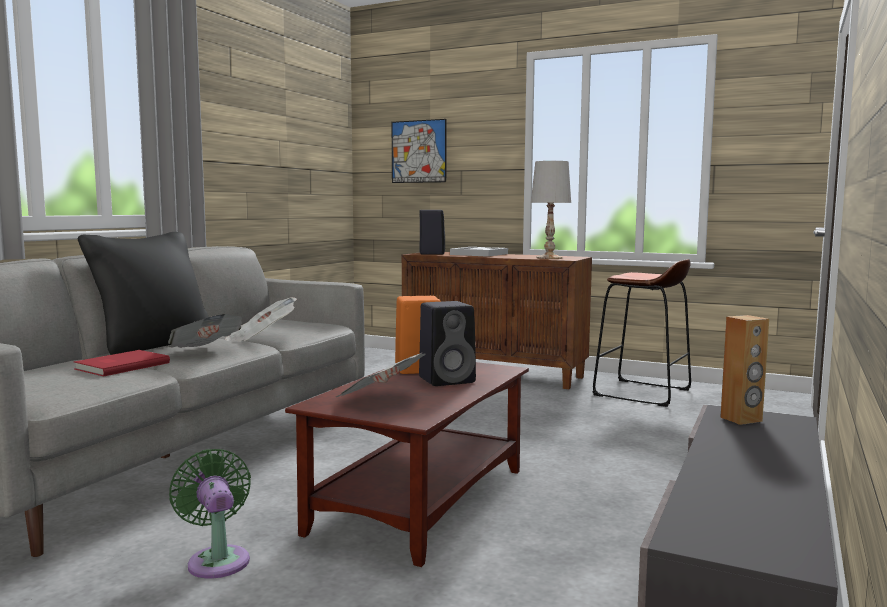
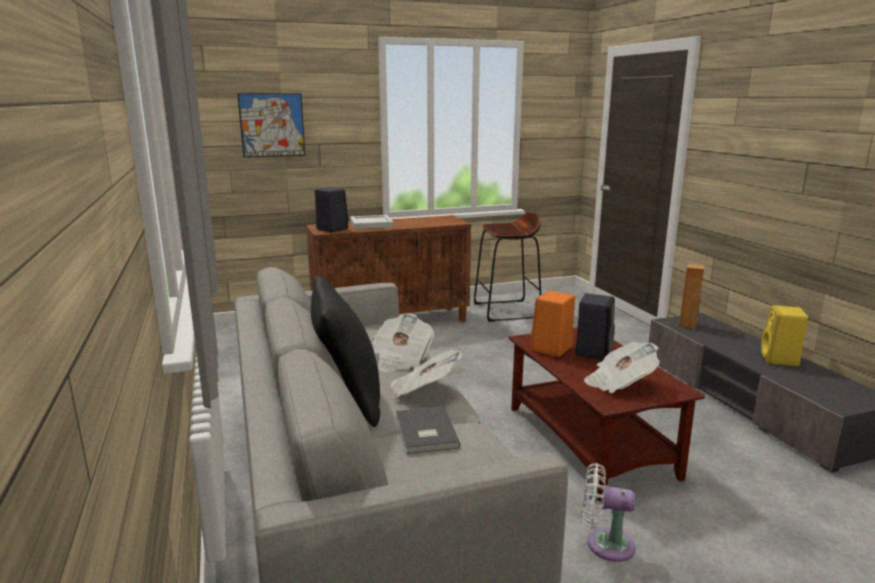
camera: 45 degrees left, 10 degrees up
red book [74,350,170,377] -> grey book [396,406,460,454]
green fan [169,449,251,579] -> white fan [583,463,635,562]
white table lamp [531,161,571,259] -> none
none -> yellow speaker [761,305,808,366]

